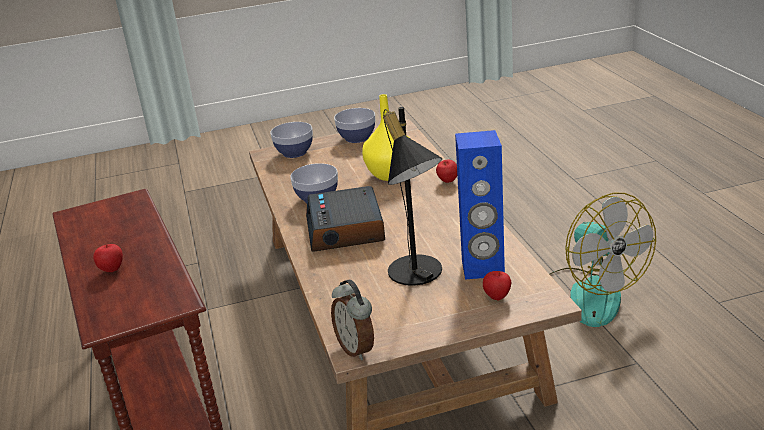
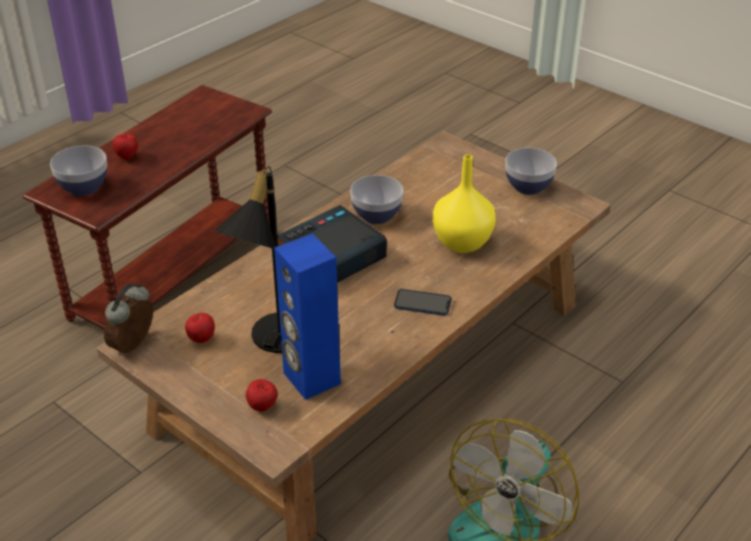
camera: 55 degrees right, 10 degrees up
bowl [270,122,313,158] -> bowl moved to [50,146,107,196]
apple [436,160,457,183] -> apple moved to [185,313,215,343]
none -> phone [394,289,452,316]

